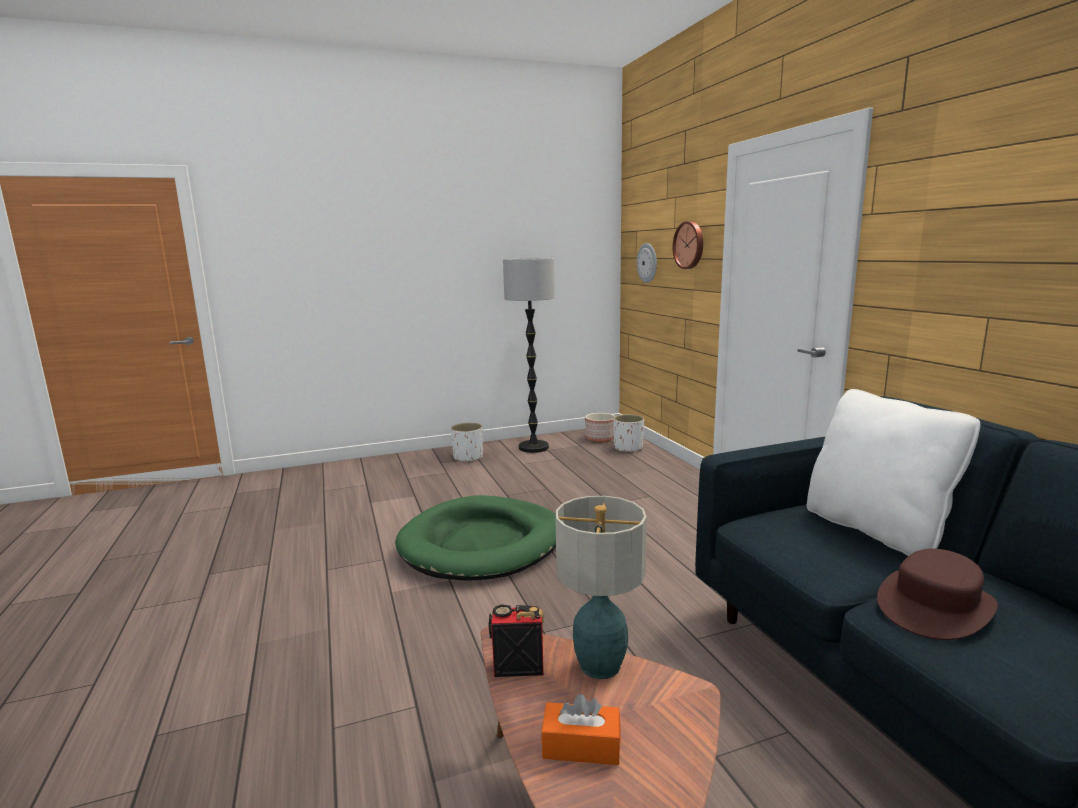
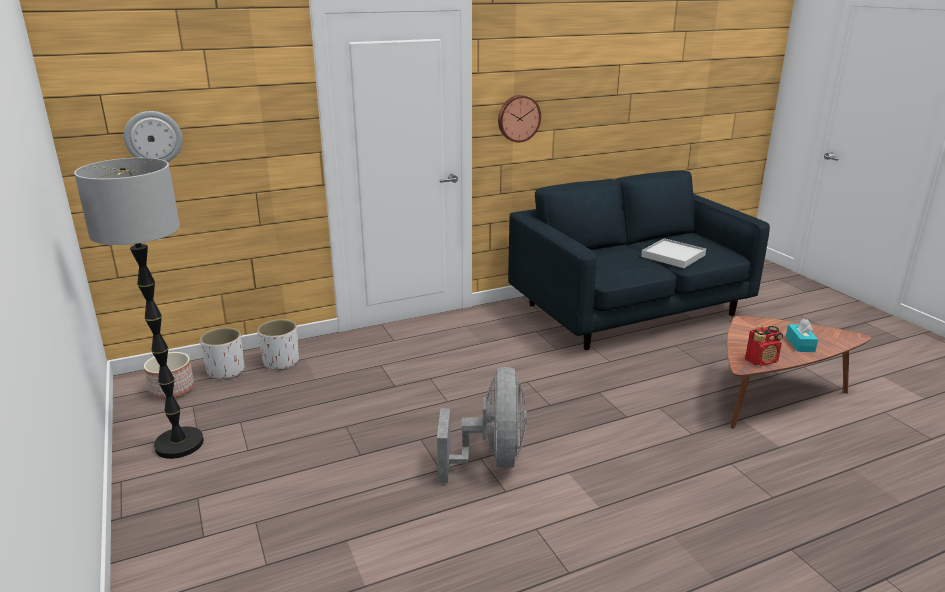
camera: 95 degrees left, 10 degrees up
green dog bed [395,495,556,581] -> grey fan [437,367,527,483]
white planter [451,423,483,463] -> white planter moved to [257,319,299,371]
radio [489,604,544,677] -> radio turned 105 degrees counterclockwise [745,326,783,366]
orange tissue box [541,694,620,765] -> turquoise tissue box [786,318,818,352]
table lamp [555,496,647,679] -> none
wall clock [673,221,703,269] -> wall clock moved to [498,95,541,142]
white pillow [807,389,980,556] -> none
brown hat [877,549,998,640] -> white tray [641,238,706,268]

